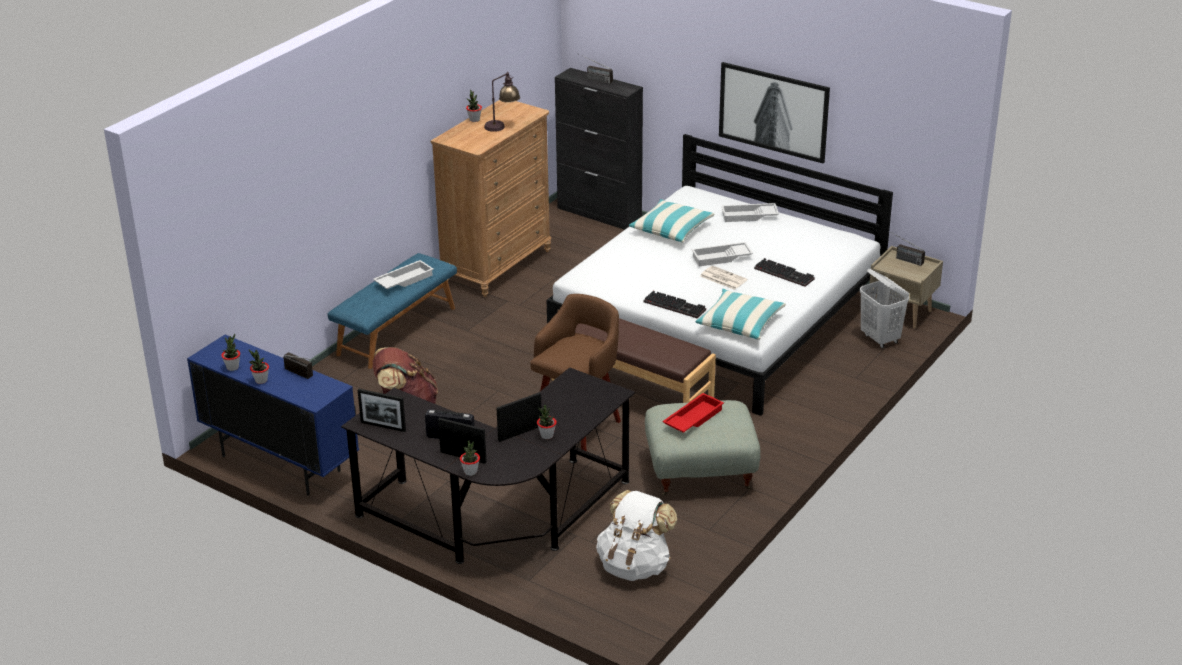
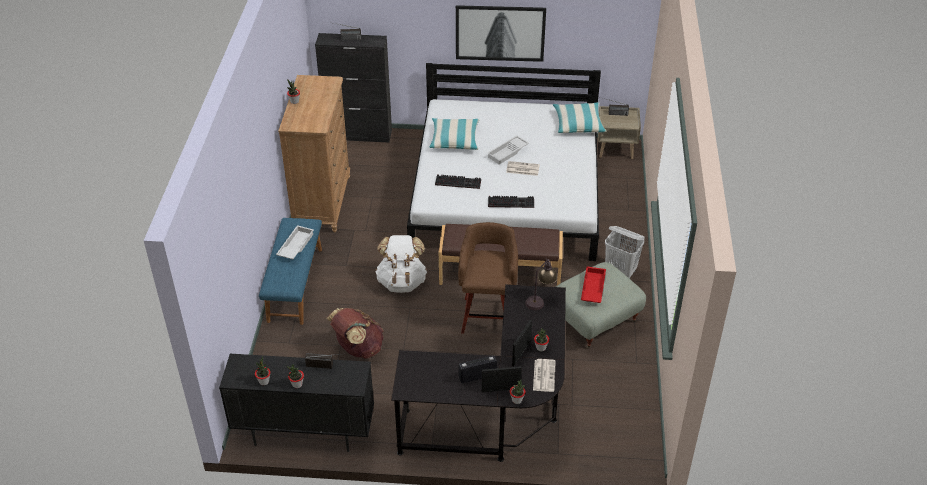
camera: 30 degrees left, 10 degrees up
blue cabinet [187,335,359,496] -> black cabinet [219,354,374,452]
picture frame [358,389,406,432] -> none
table lamp [484,72,520,132] -> table lamp moved to [525,259,557,310]
white backpack [596,490,677,581] -> white backpack moved to [375,235,427,293]
pillow [696,289,786,340] -> pillow moved to [553,102,607,133]
white tray [721,203,779,222] -> none
keyboard [754,258,815,287] -> keyboard moved to [435,174,481,189]
white laundry basket [860,269,910,348] -> white laundry basket moved to [605,226,645,279]
none -> newspaper [533,359,556,392]

